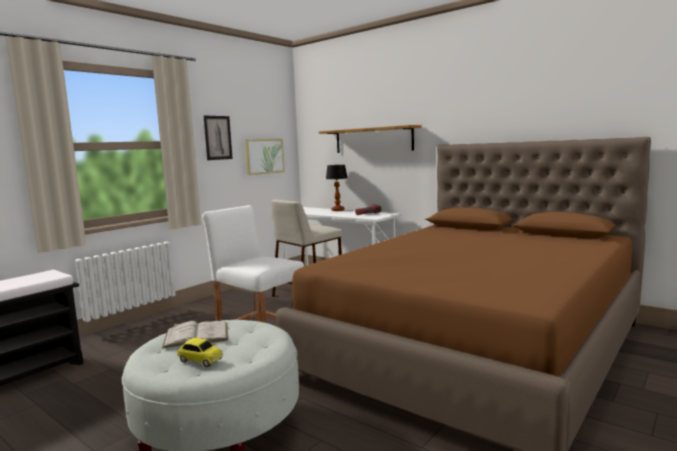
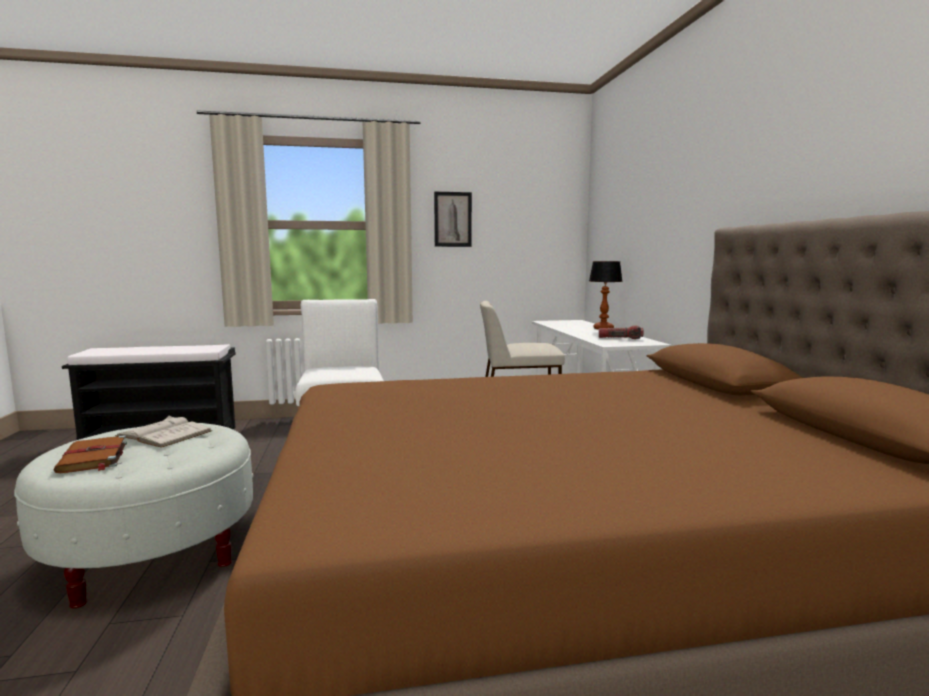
camera: 40 degrees right, 0 degrees up
toy car [177,338,223,367] -> brown book [54,435,127,473]
picture [245,139,285,175] -> none
shelf [319,125,422,153] -> none

